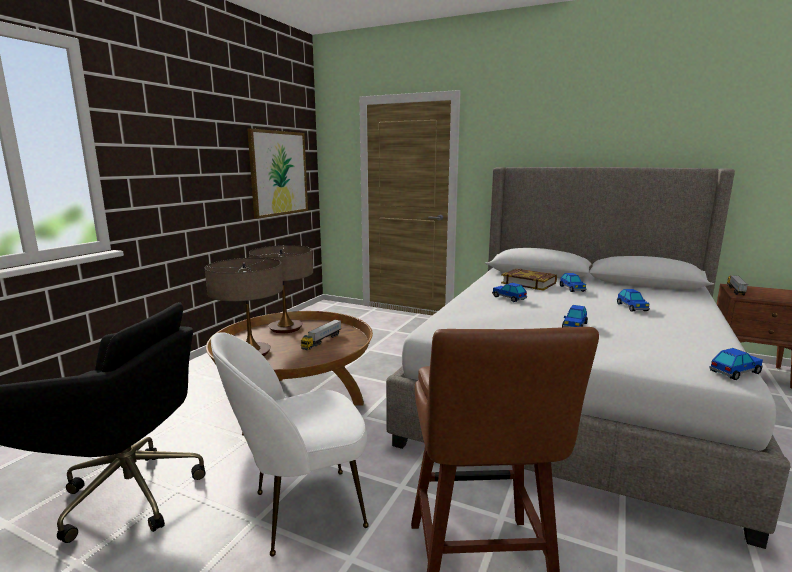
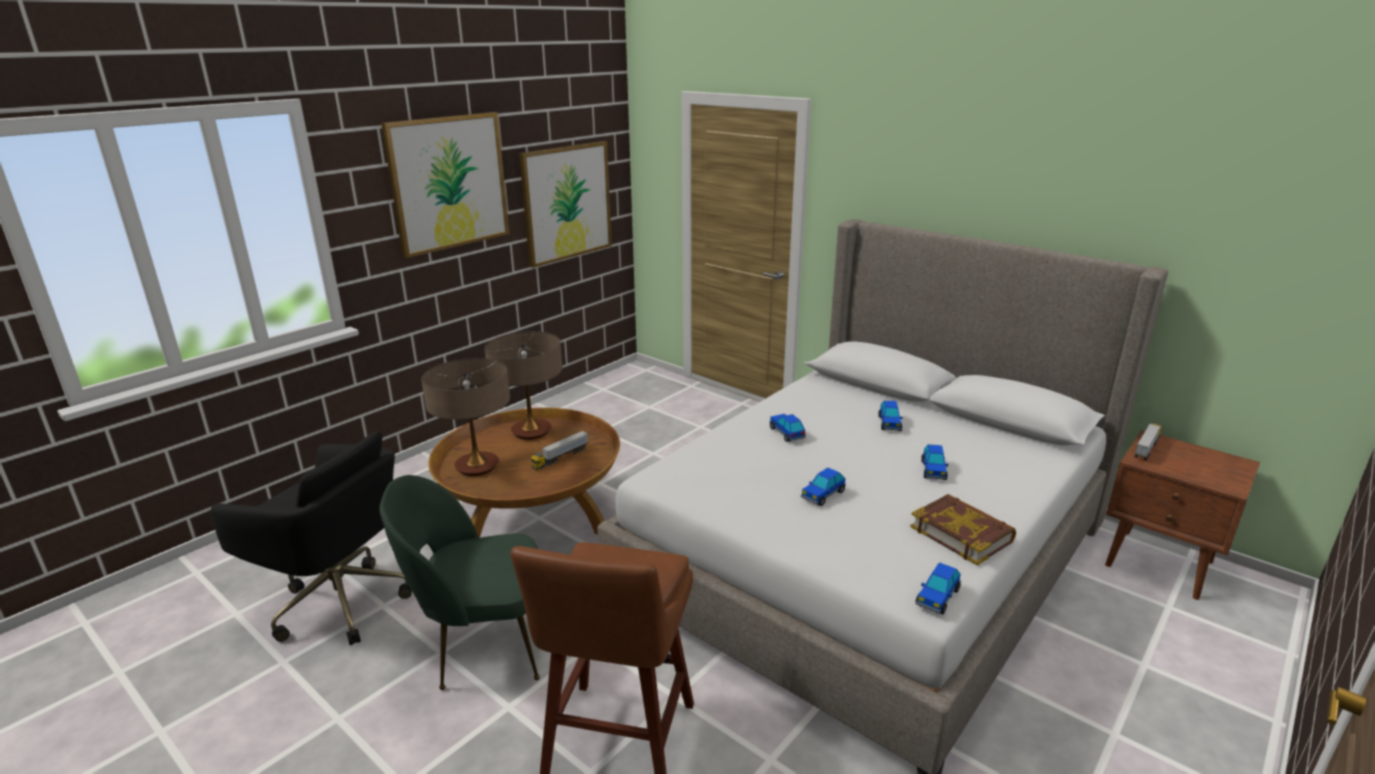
camera: 15 degrees right, 10 degrees up
white chair [211,332,369,557] -> green chair [379,475,540,690]
book [501,269,557,291] -> book moved to [910,494,1016,565]
toy car [709,348,763,380] -> toy car turned 135 degrees clockwise [916,562,961,614]
none -> picture [381,112,510,258]

